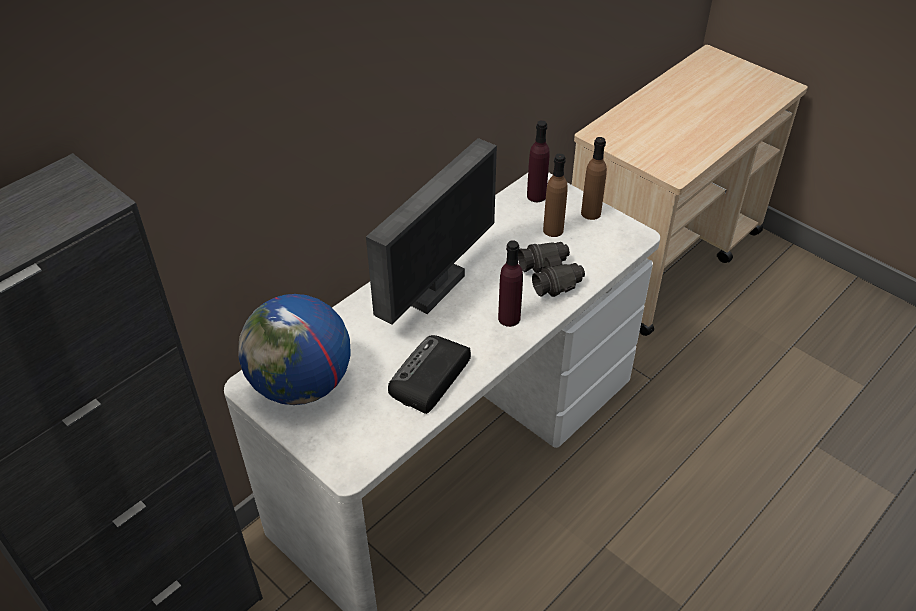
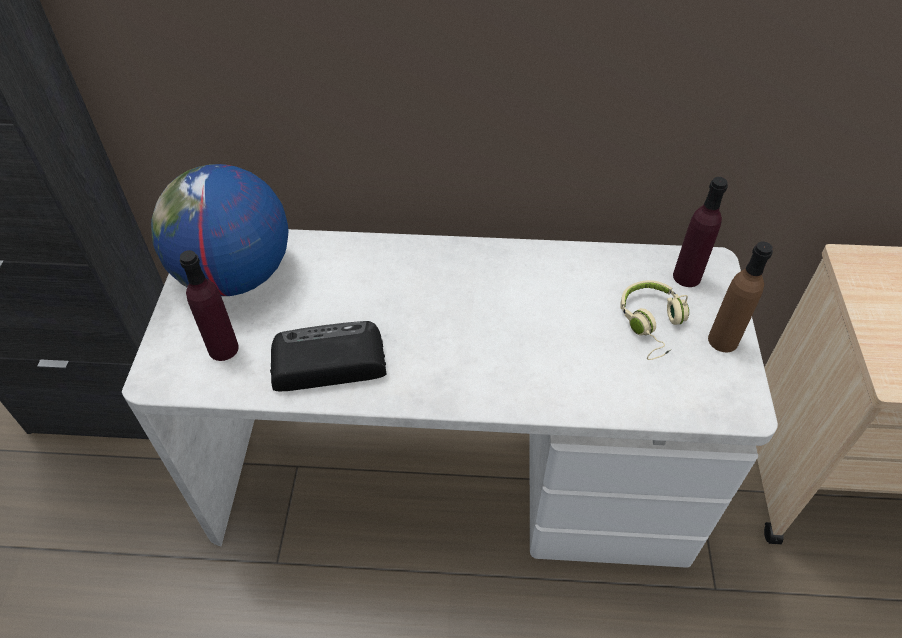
camera: 50 degrees right, 5 degrees up
monitor [366,138,497,325] -> none
purple bottle [498,240,523,327] -> purple bottle moved to [179,250,239,361]
black binoculars [518,242,585,297] -> none
brown bottle [543,154,568,237] -> beige headphones [620,280,689,360]

